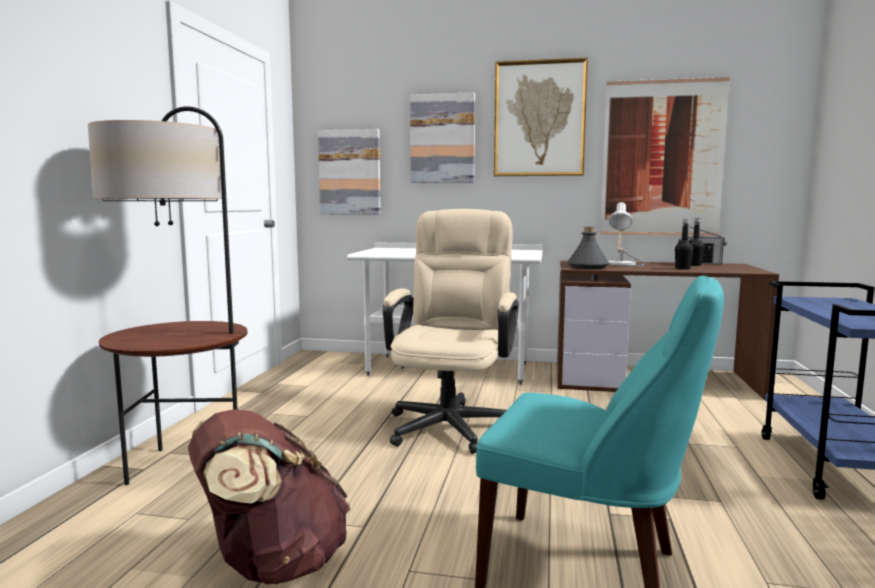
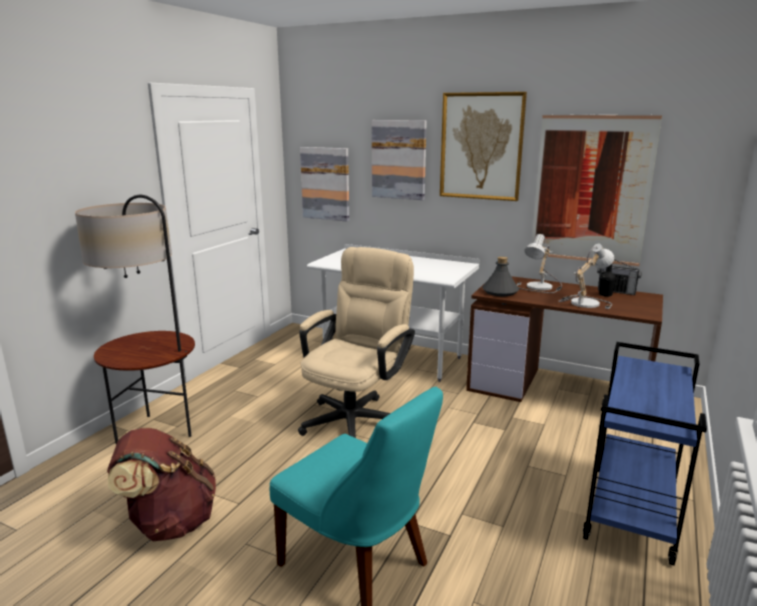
camera: 15 degrees right, 10 degrees up
black bottle [675,219,693,270] -> table lamp [558,244,614,309]

